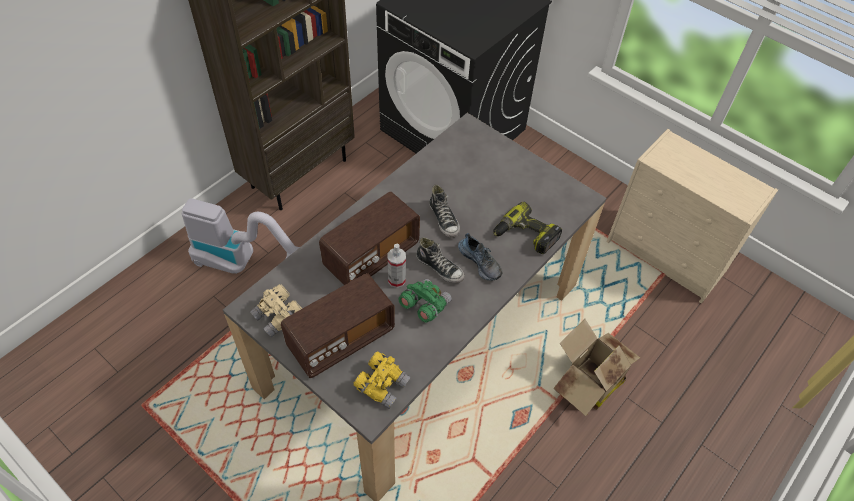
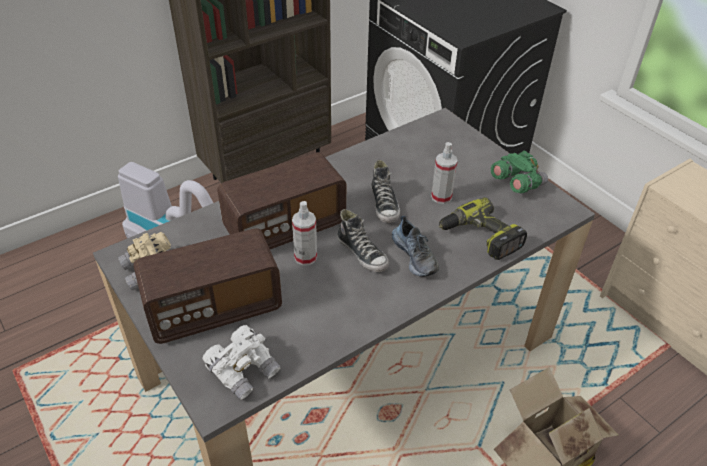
camera: 15 degrees right, 10 degrees down
yellow binoculars [354,352,411,409] -> white binoculars [202,325,281,400]
green binoculars [399,279,452,322] -> green binoculars moved to [491,150,548,193]
none -> spray bottle [431,142,458,204]

